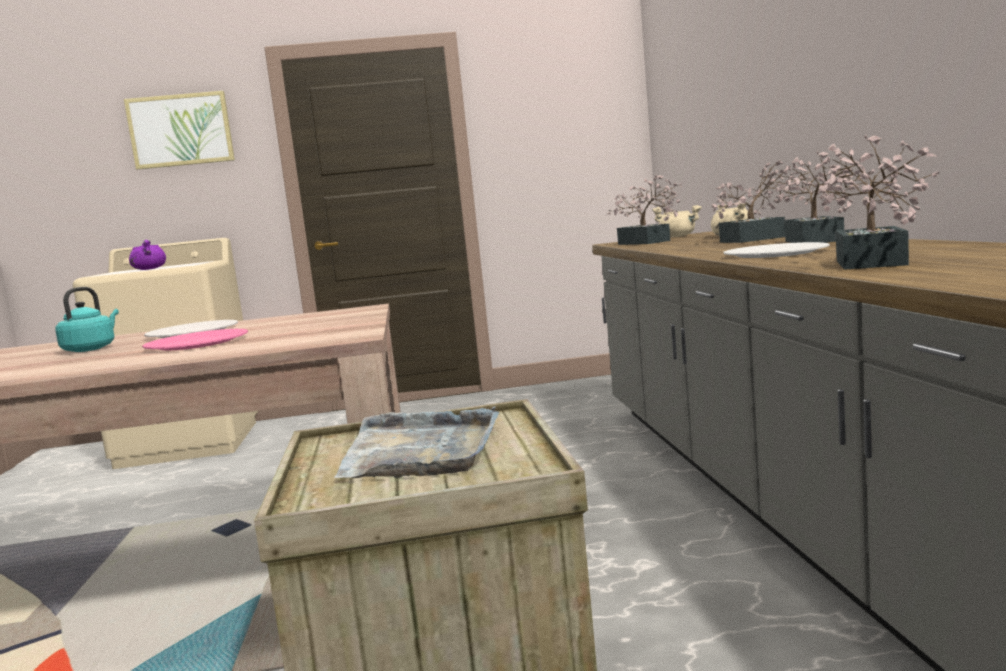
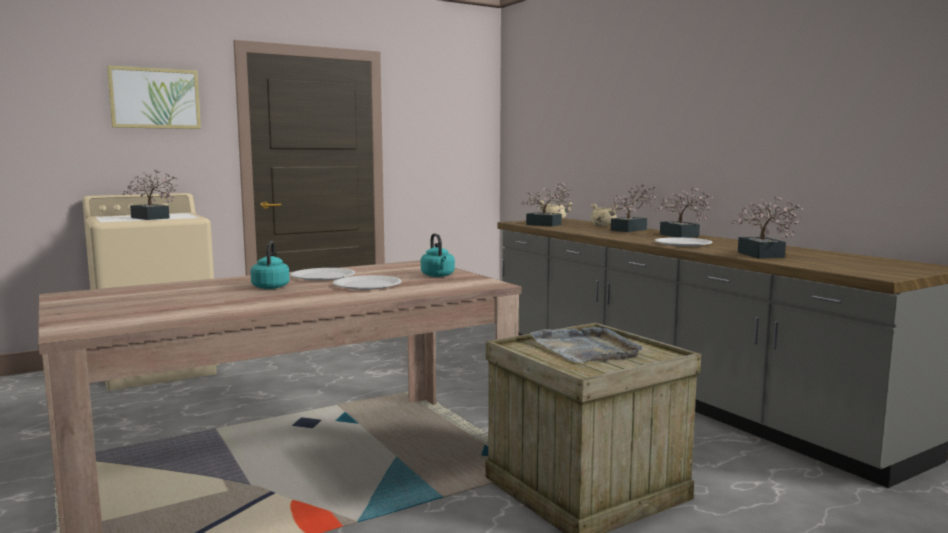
camera: 25 degrees left, 0 degrees up
purple cooking pot [129,240,166,270] -> potted plant [122,170,179,220]
pink plate [142,329,248,351] -> white plate [333,275,402,290]
none -> turquoise kettle [421,233,455,277]

